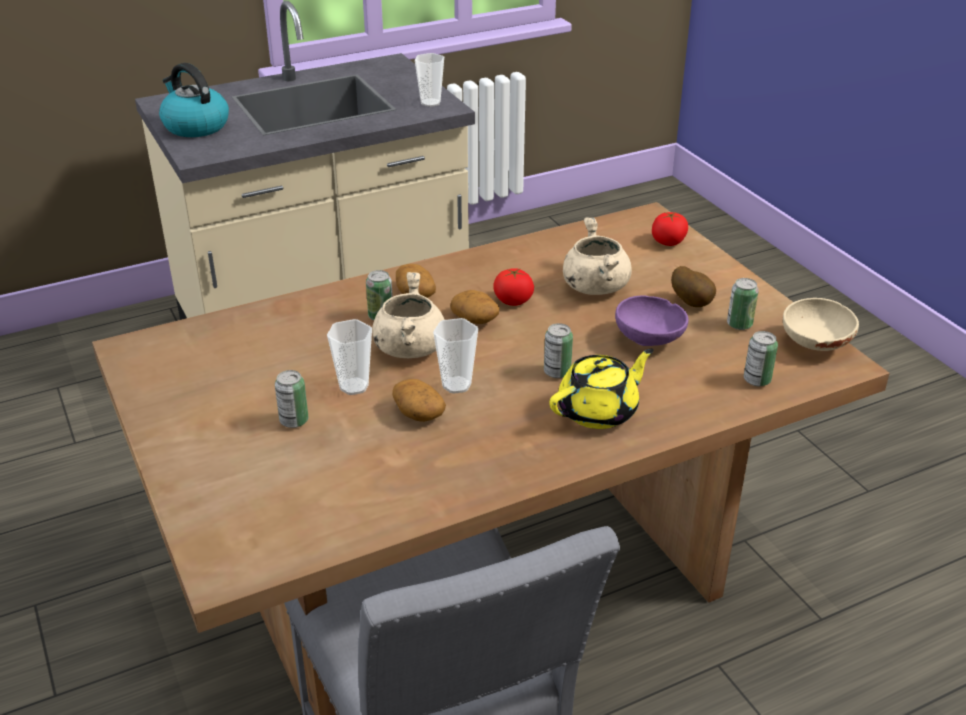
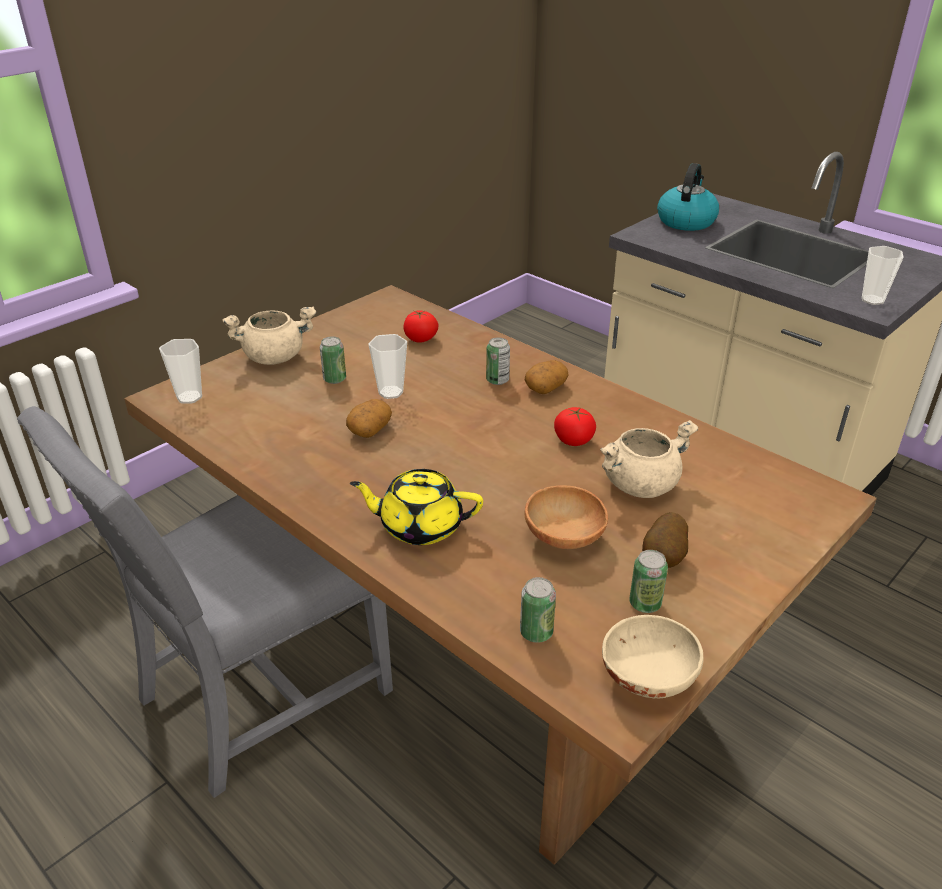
camera: 70 degrees right, 0 degrees up
beige cooking pot [372,272,445,358] -> beige cooking pot moved to [222,307,316,365]
cup [433,318,478,394] -> cup moved to [159,339,202,404]
potato [450,290,499,324] -> none
can [544,323,573,378] -> none
yellow teapot [549,349,654,429] -> yellow teapot turned 150 degrees clockwise [350,469,483,545]
purple bowl [615,295,688,346] -> brown bowl [525,485,608,549]
tomato [652,212,688,246] -> tomato moved to [403,310,438,343]

